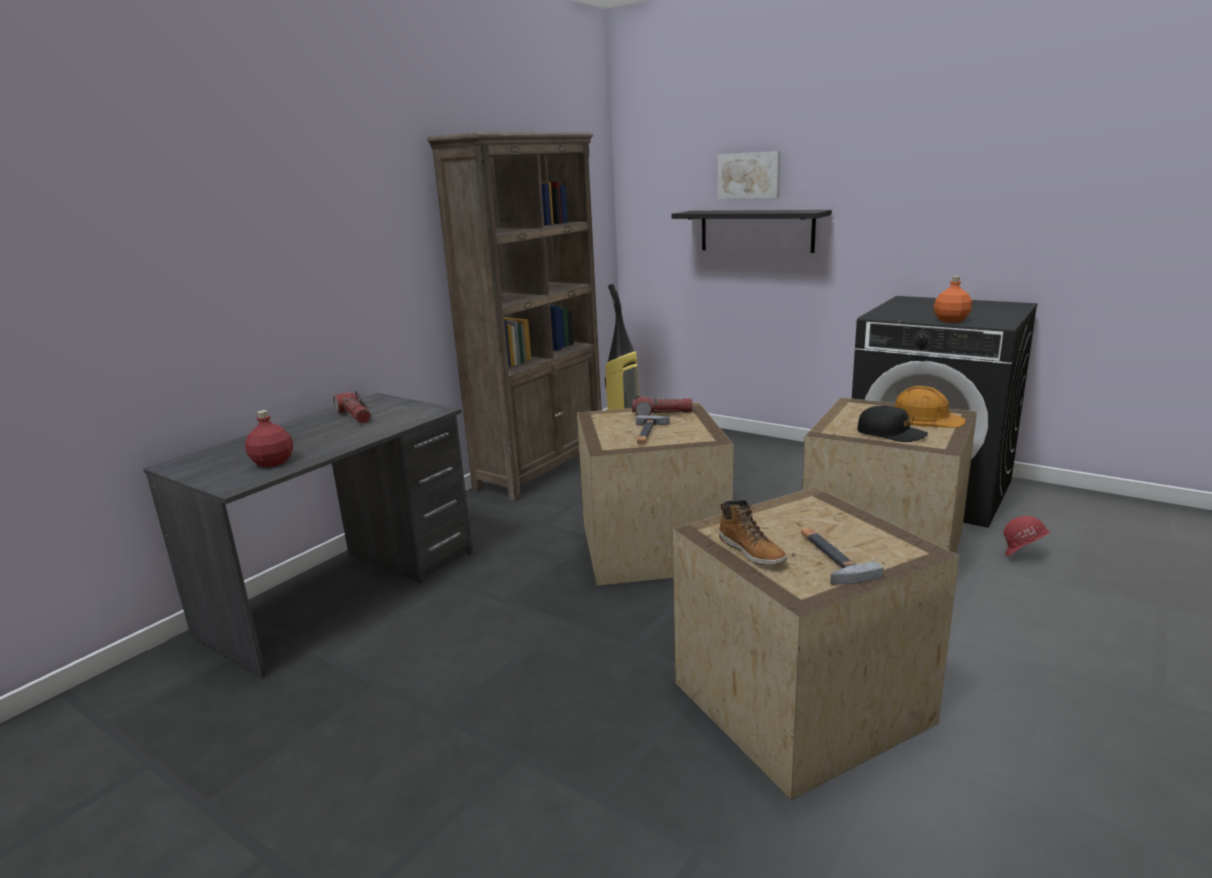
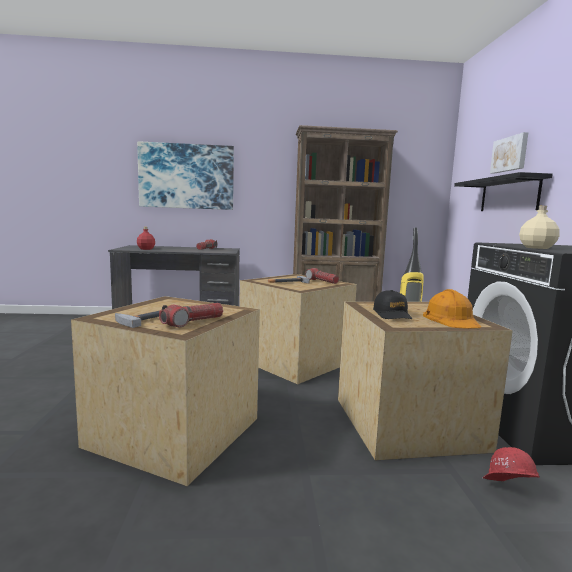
camera: 50 degrees right, 10 degrees down
boot [719,500,787,565] -> none
orange bottle [934,276,972,322] -> beige bottle [519,206,559,249]
none -> picture [137,141,234,210]
none -> flashlight [159,303,223,328]

